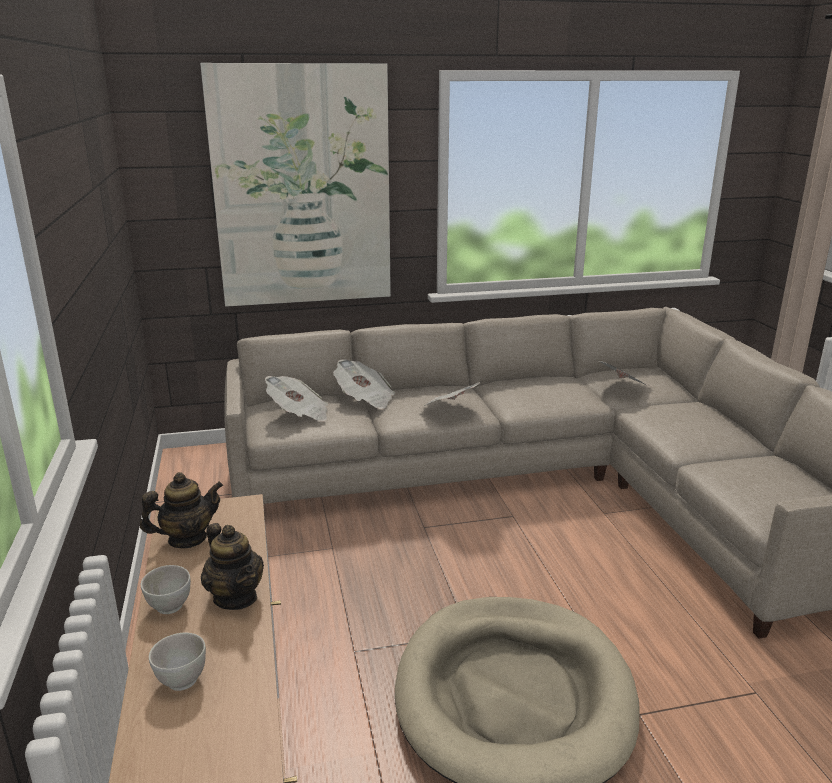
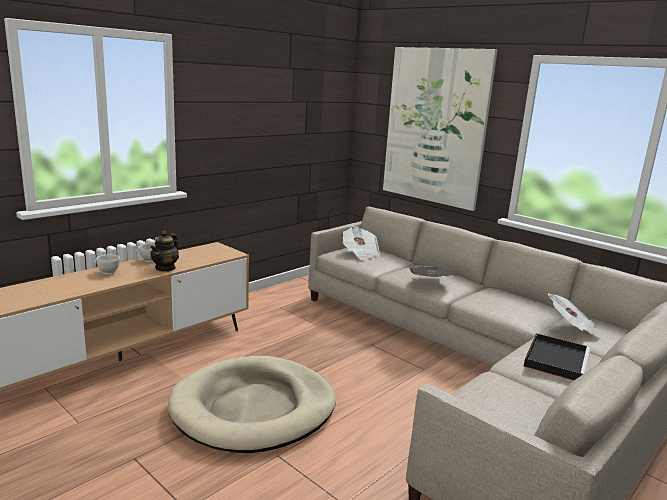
camera: 55 degrees right, 5 degrees down
teapot [140,472,223,548] -> none
newspaper [333,359,395,409] -> none
none -> black tray [523,333,591,381]

